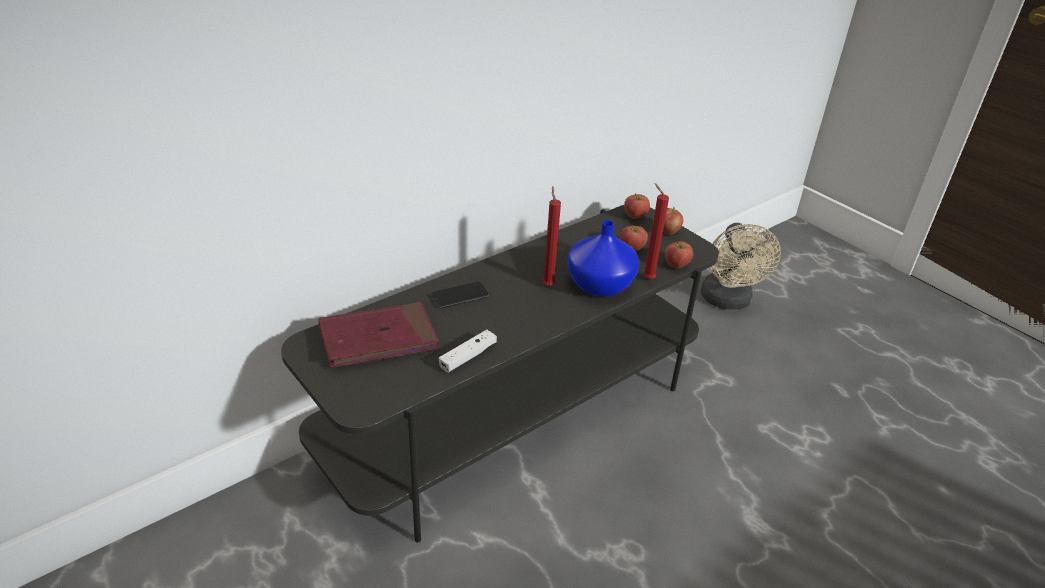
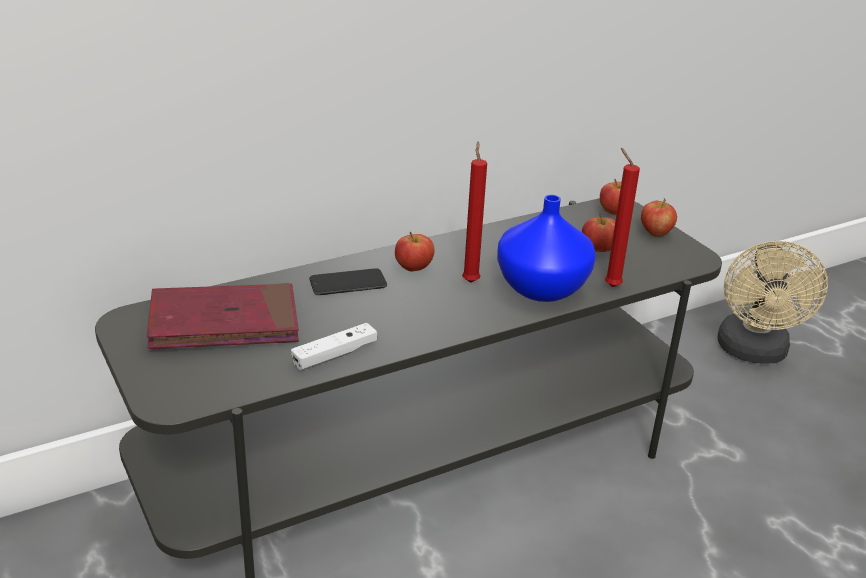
camera: 10 degrees right, 5 degrees down
apple [665,241,693,269] -> apple moved to [395,232,434,271]

